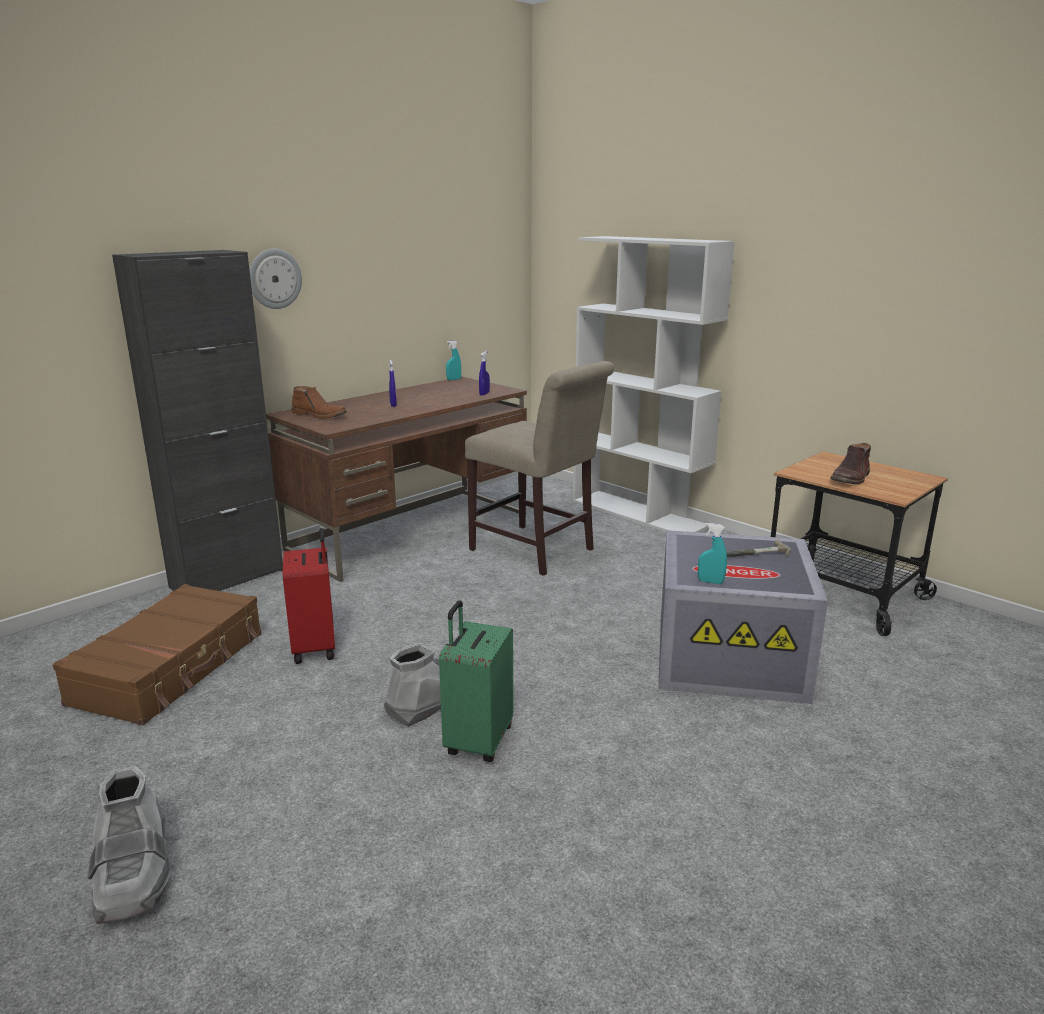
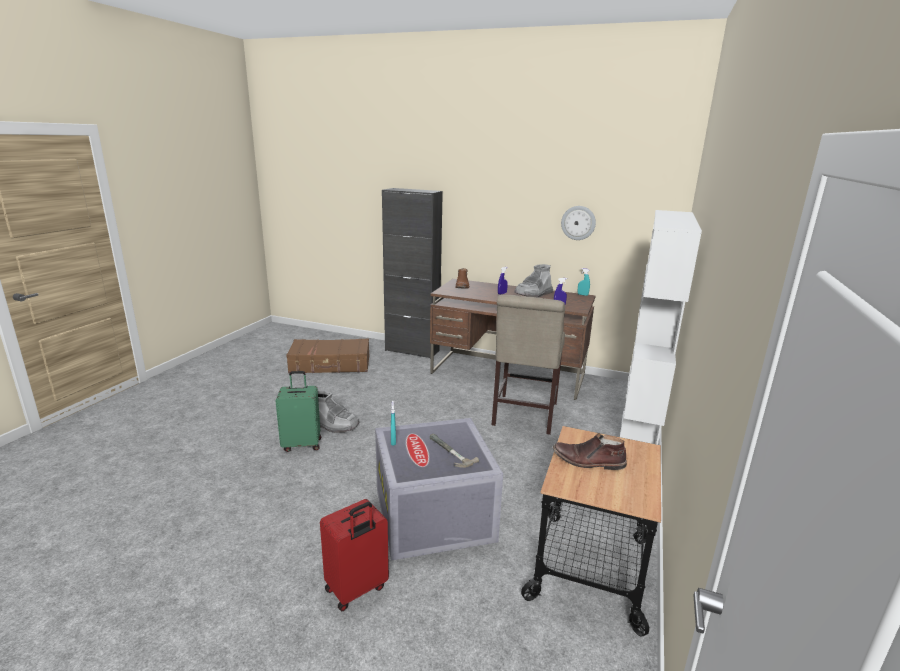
camera: 65 degrees right, 0 degrees up
grey boot [88,766,171,924] -> grey boot moved to [514,264,553,298]
wall clock [249,249,302,309] -> wall clock moved to [561,206,596,240]
red suitcase [282,528,335,664] -> red suitcase moved to [320,499,389,611]

